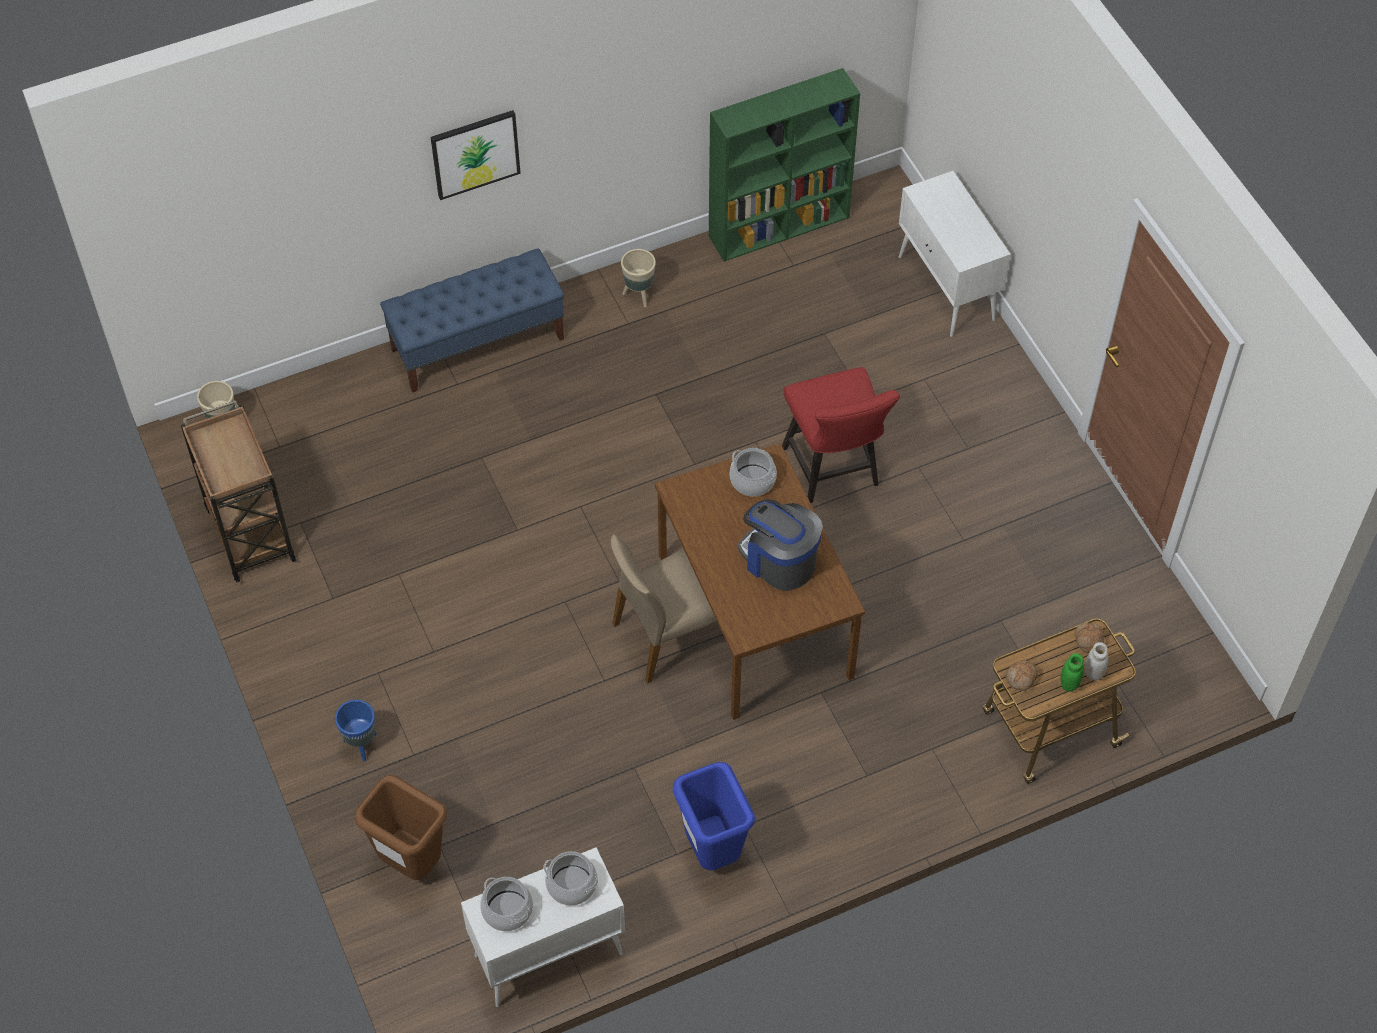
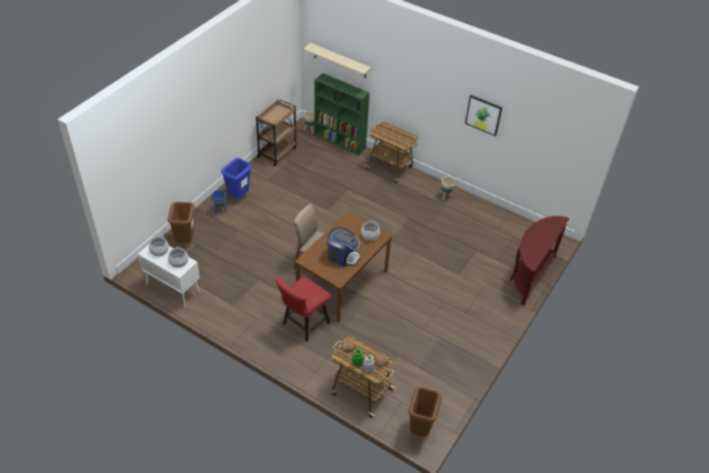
camera: 55 degrees right, 10 degrees down
blue bench [380,248,564,393] -> cart [364,122,418,183]
picture [431,110,521,200] -> picture moved to [465,95,502,136]
blue trash can [672,762,755,870] -> blue trash can moved to [221,158,252,199]
green bookcase [709,68,860,262] -> green bookcase moved to [314,73,370,155]
coffee machine [738,499,823,591] -> coffee machine turned 105 degrees clockwise [327,227,361,267]
red chair [782,367,900,503] -> red chair moved to [275,276,331,342]
white cabinet [899,171,1011,337] -> brown console table [510,216,569,305]
none -> beige shelf [303,43,371,78]
none -> brown trash can [408,387,442,437]

